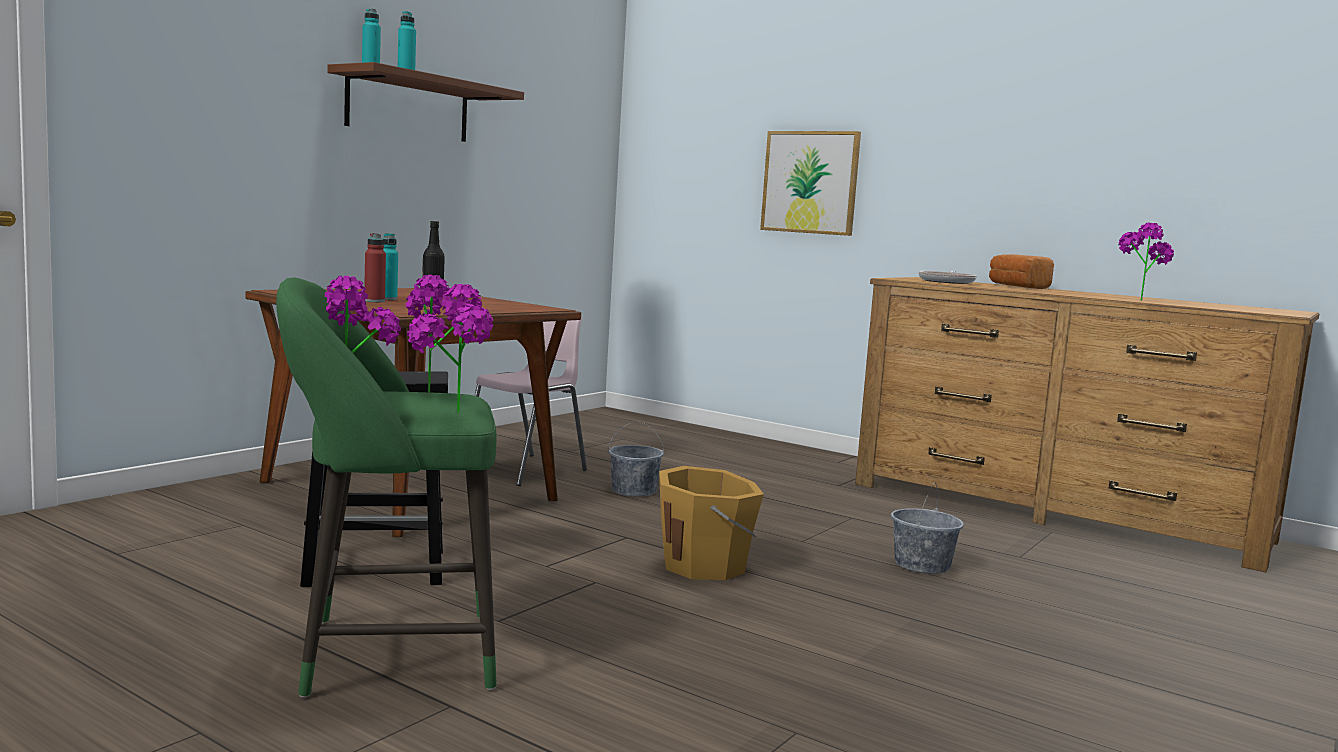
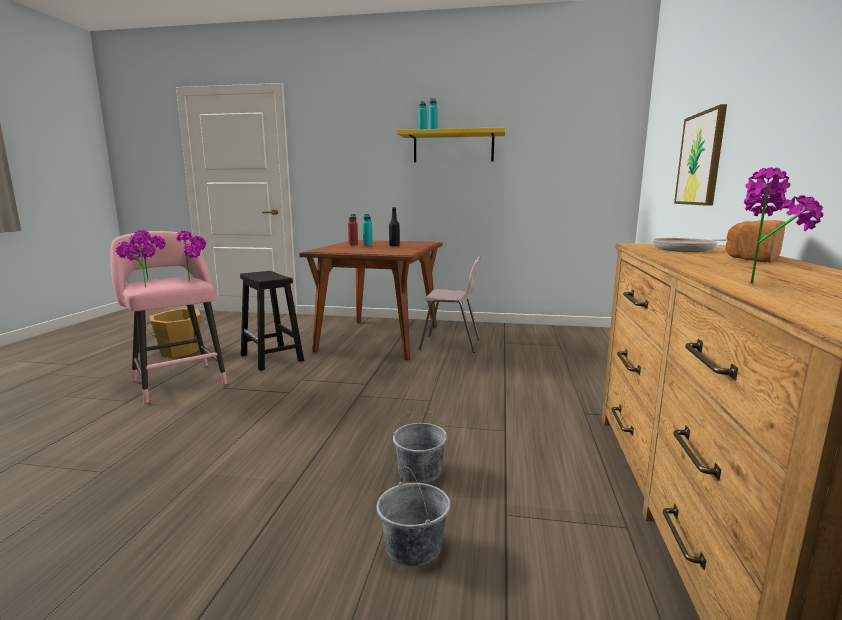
camera: 65 degrees right, 5 degrees up
green stool [276,278,497,698] -> pink stool [110,231,227,404]
brown shelf [327,62,524,142] -> yellow shelf [397,127,505,162]
grey bucket [608,421,664,497] -> grey bucket moved to [377,466,451,566]
orange bucket [659,466,764,580] -> orange bucket moved to [146,308,206,358]

